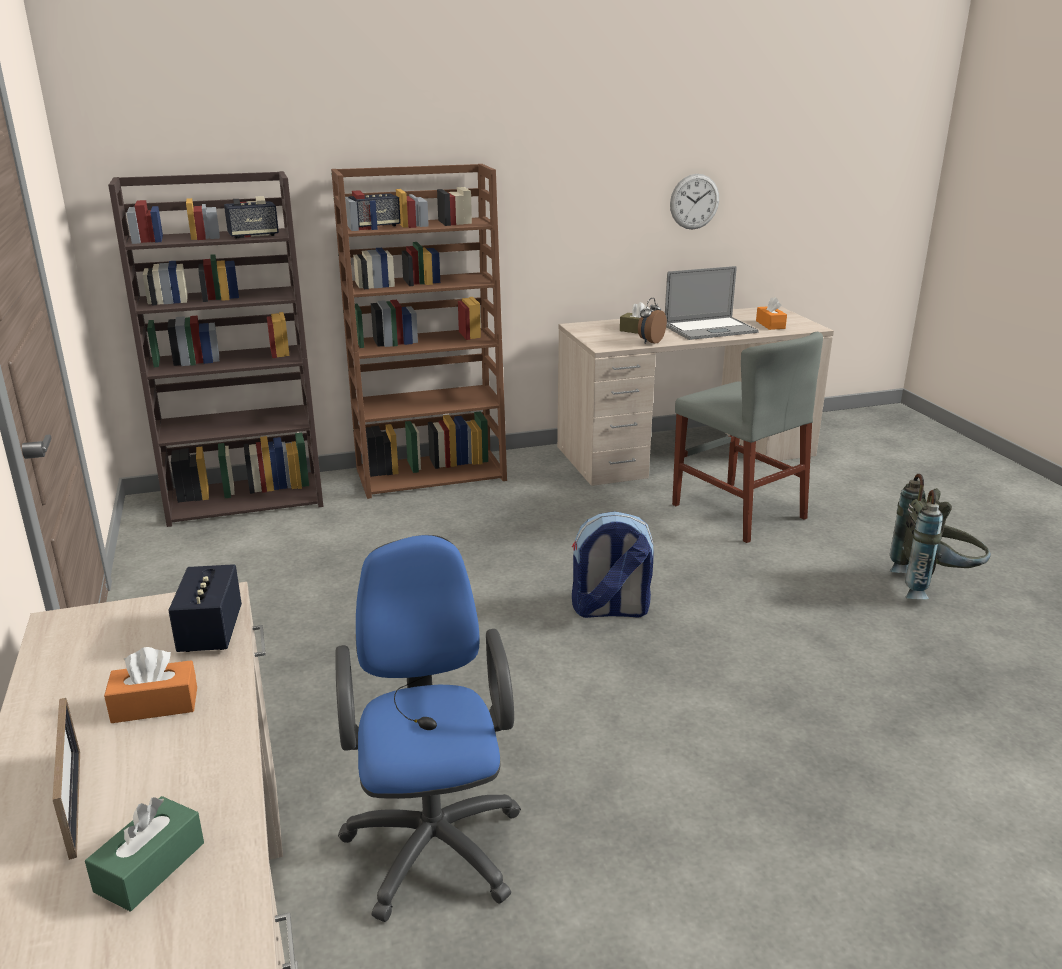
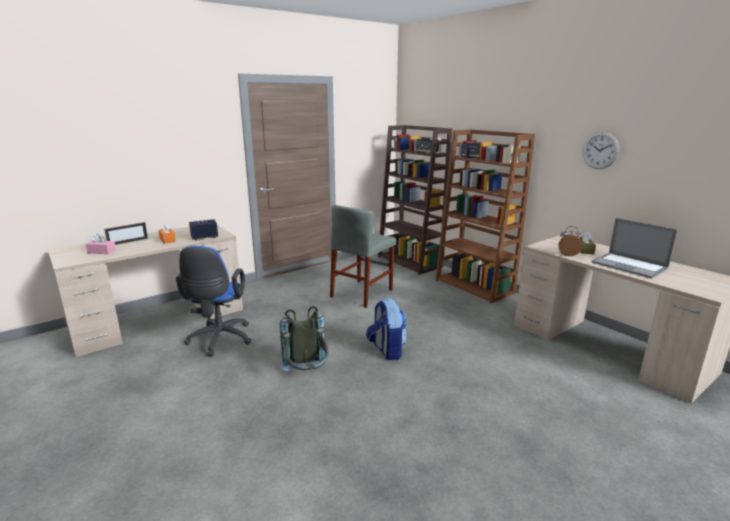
camera: 70 degrees right, 5 degrees down
green tissue box [85,796,204,911] -> pink tissue box [86,233,116,254]
blue office chair [335,535,521,922] -> blue office chair turned 120 degrees clockwise [176,246,251,356]
wall clock [670,174,719,229] -> wall clock moved to [582,132,619,169]
grey chair [672,332,823,543] -> grey chair moved to [330,205,396,308]
orange tissue box [756,297,787,330] -> none
grey backpack [890,474,991,599] -> grey backpack moved to [280,306,329,372]

